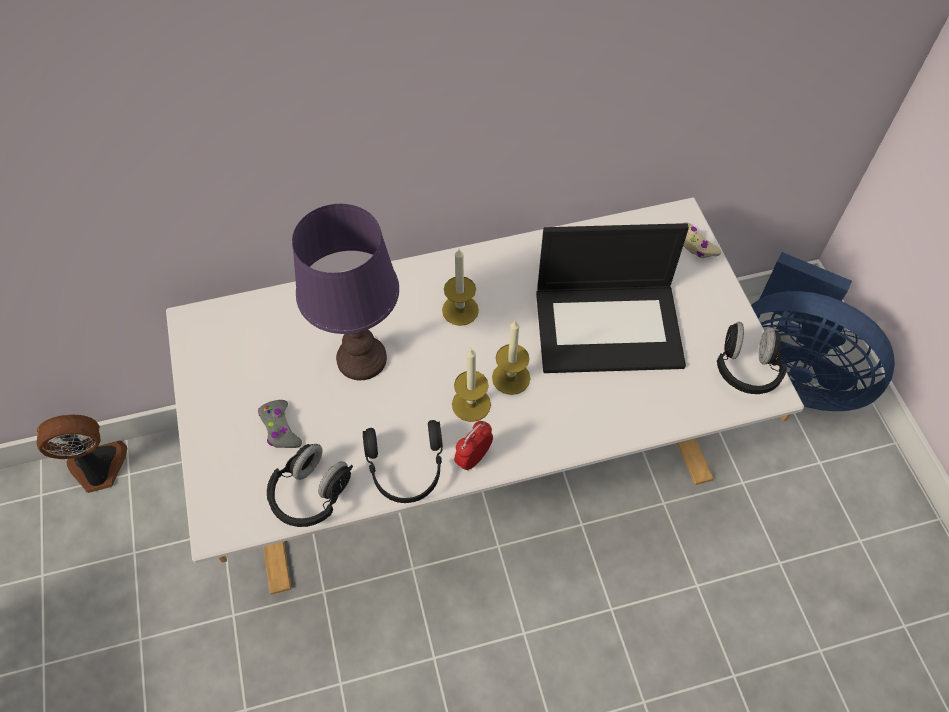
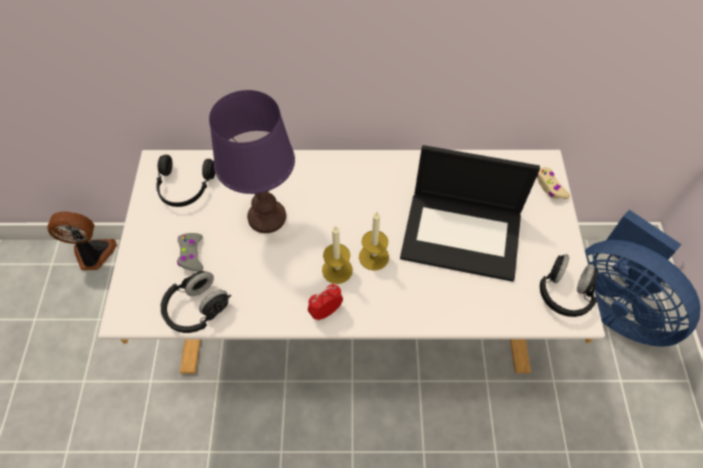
camera: 15 degrees right, 0 degrees up
black headphones [363,420,443,503] -> black headphones moved to [156,155,215,207]
candle [442,249,479,326] -> none

